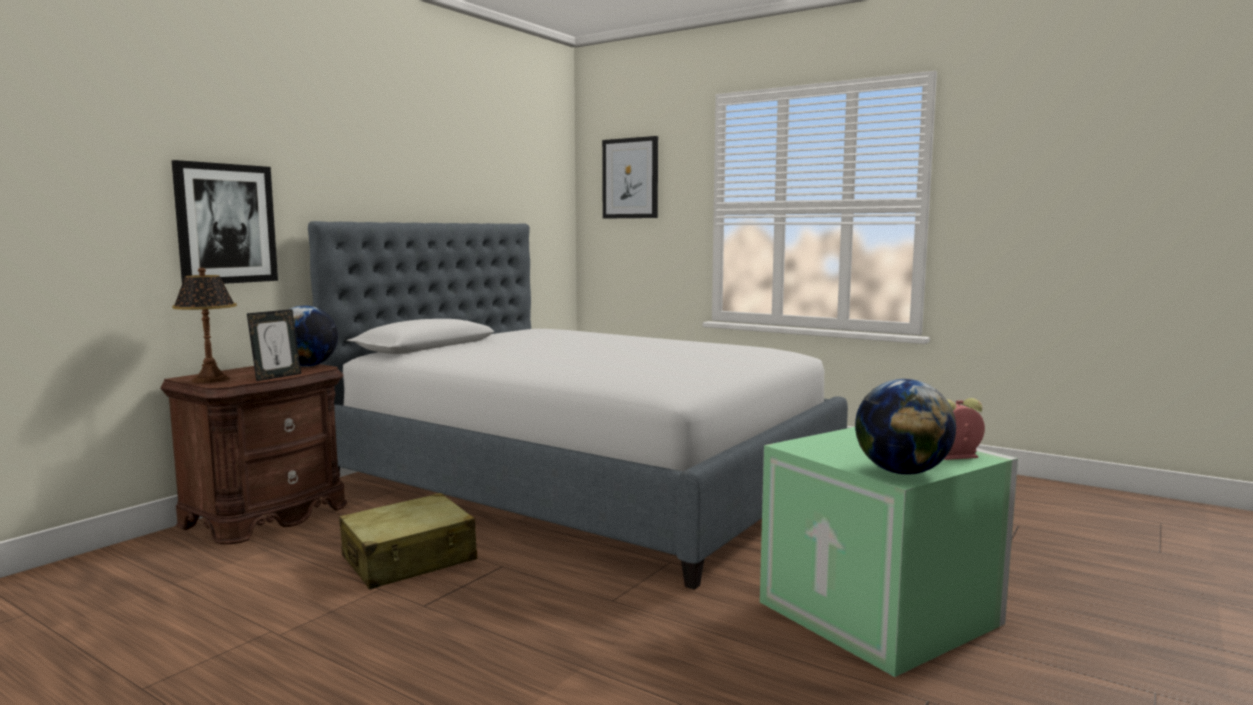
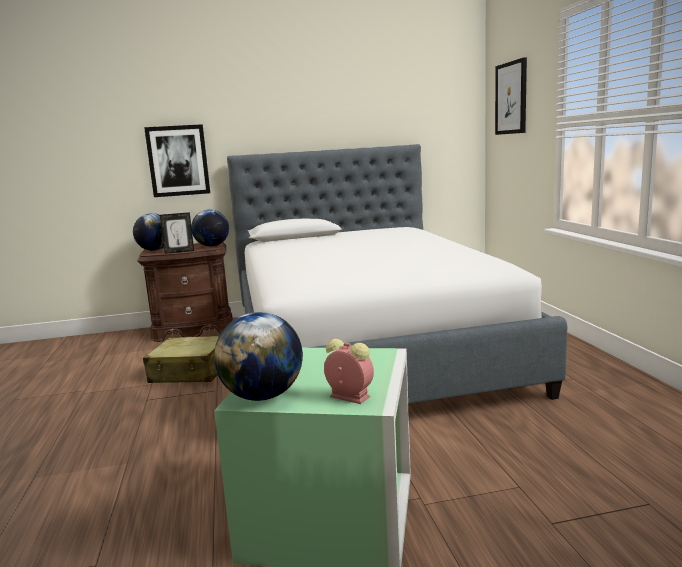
camera: 45 degrees right, 5 degrees up
table lamp [172,268,237,383] -> globe [133,213,164,251]

